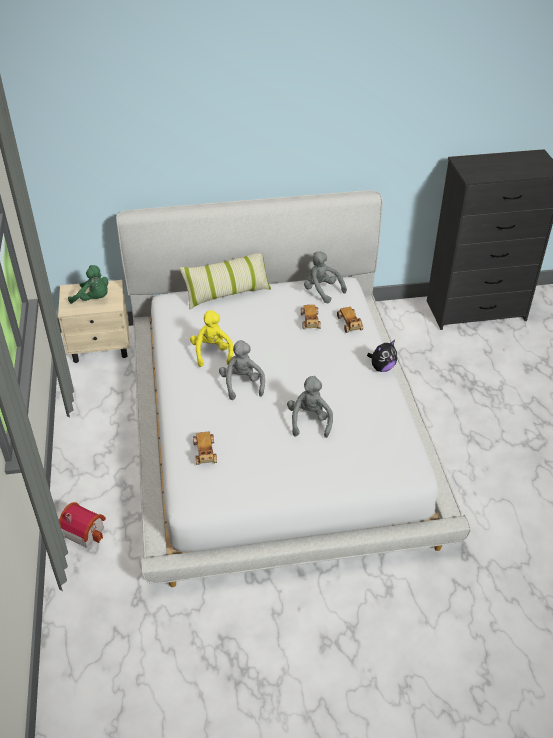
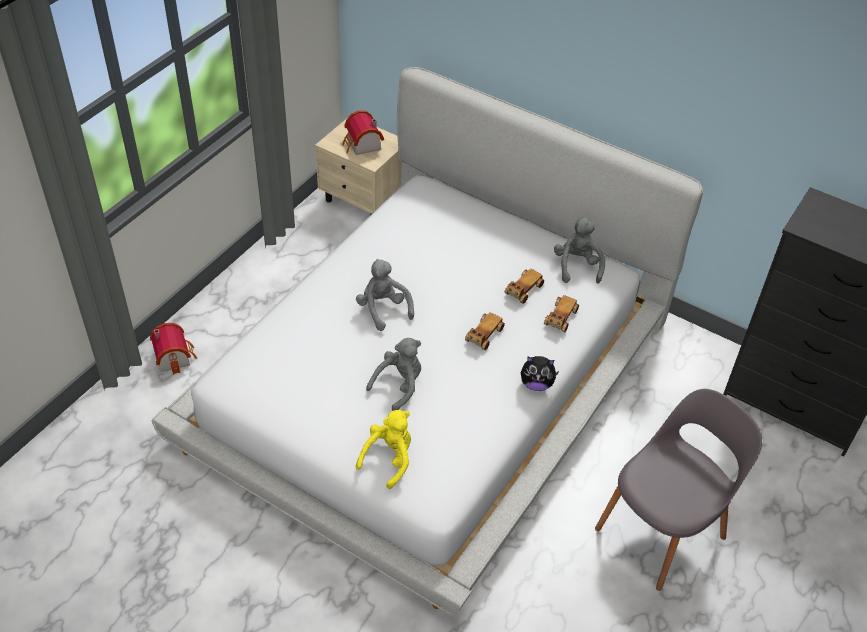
camera: 40 degrees right, 5 degrees up
green plush toy [68,265,108,304] -> toy house [342,111,384,155]
pillow [180,253,271,310] -> none
yellow plush toy [190,310,233,367] -> yellow plush toy moved to [356,410,411,489]
toy car [193,432,217,465] -> toy car moved to [465,312,505,350]
grey plush toy [219,340,265,400] -> grey plush toy turned 60 degrees counterclockwise [356,259,414,331]
none -> grey chair [595,389,762,591]

